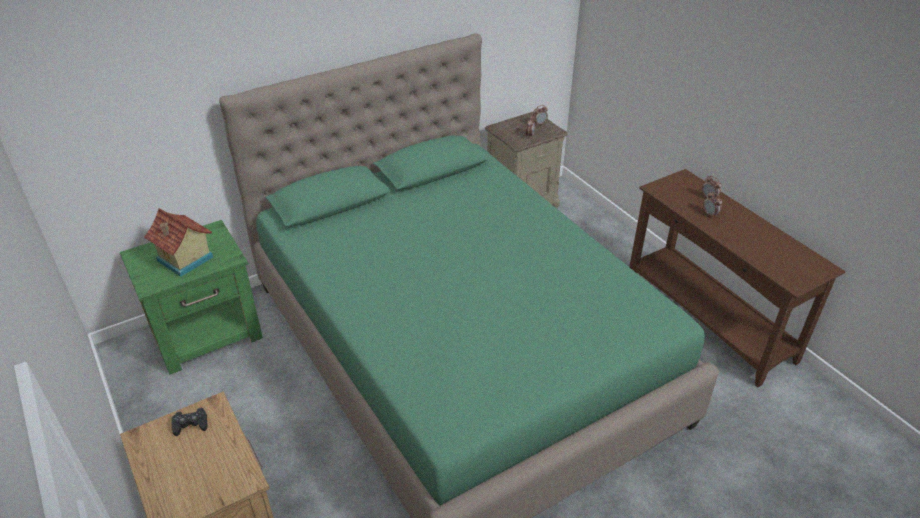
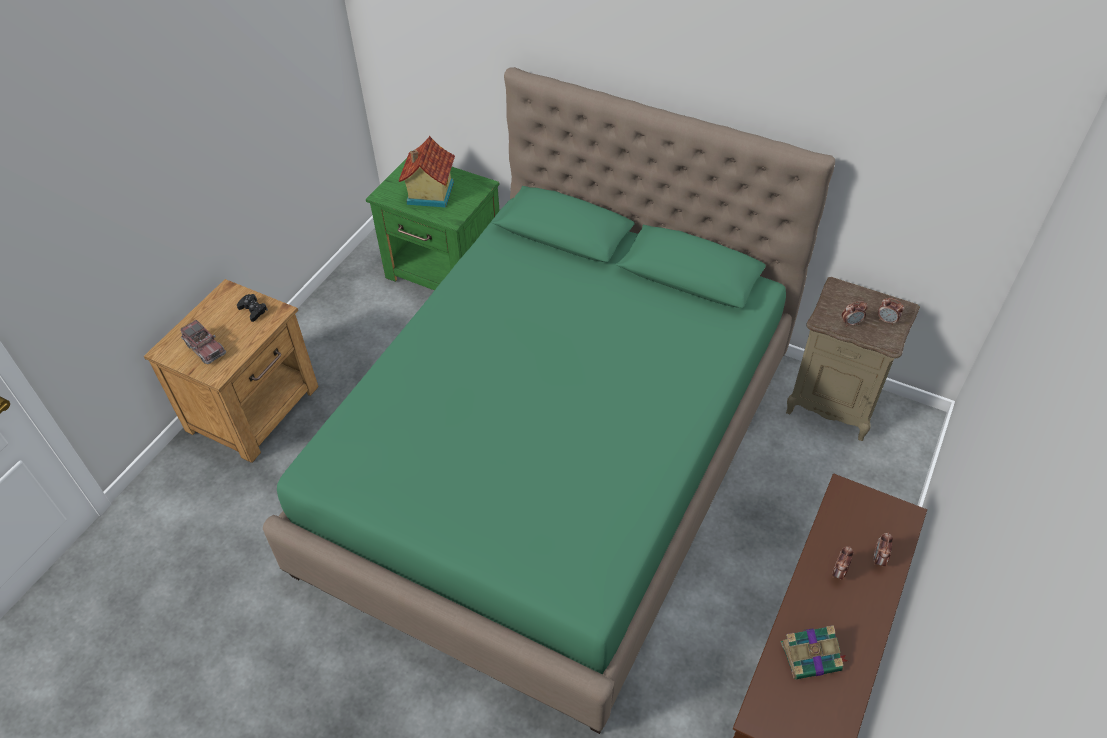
camera: 60 degrees right, 10 degrees up
none -> toy truck [180,320,226,364]
none -> book [781,625,848,679]

